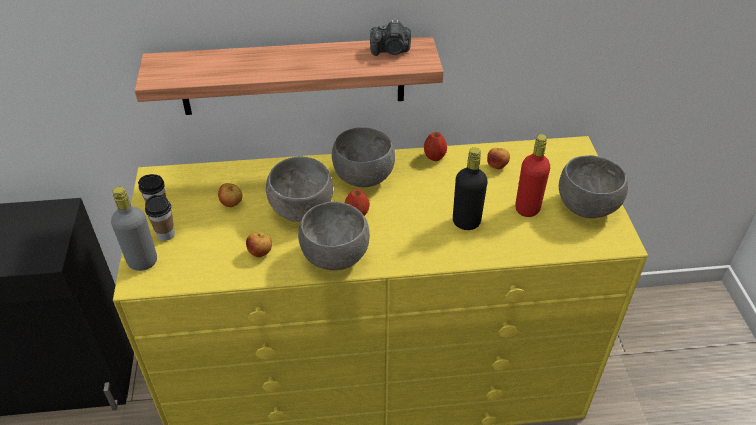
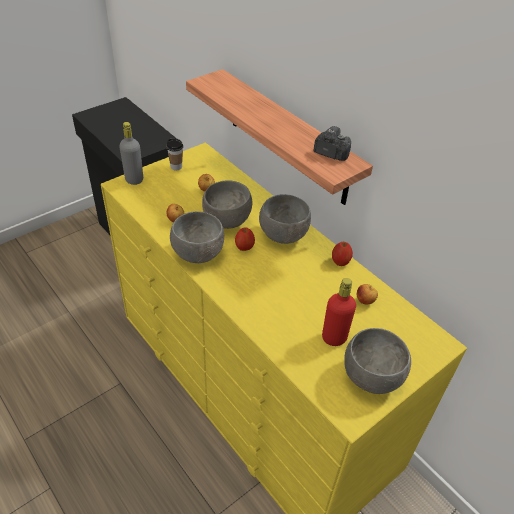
camera: 55 degrees right, 0 degrees up
cup [145,195,175,241] -> none
camera [370,20,411,56] -> camera turned 150 degrees clockwise [314,126,351,161]
black bottle [453,148,488,230] -> none

